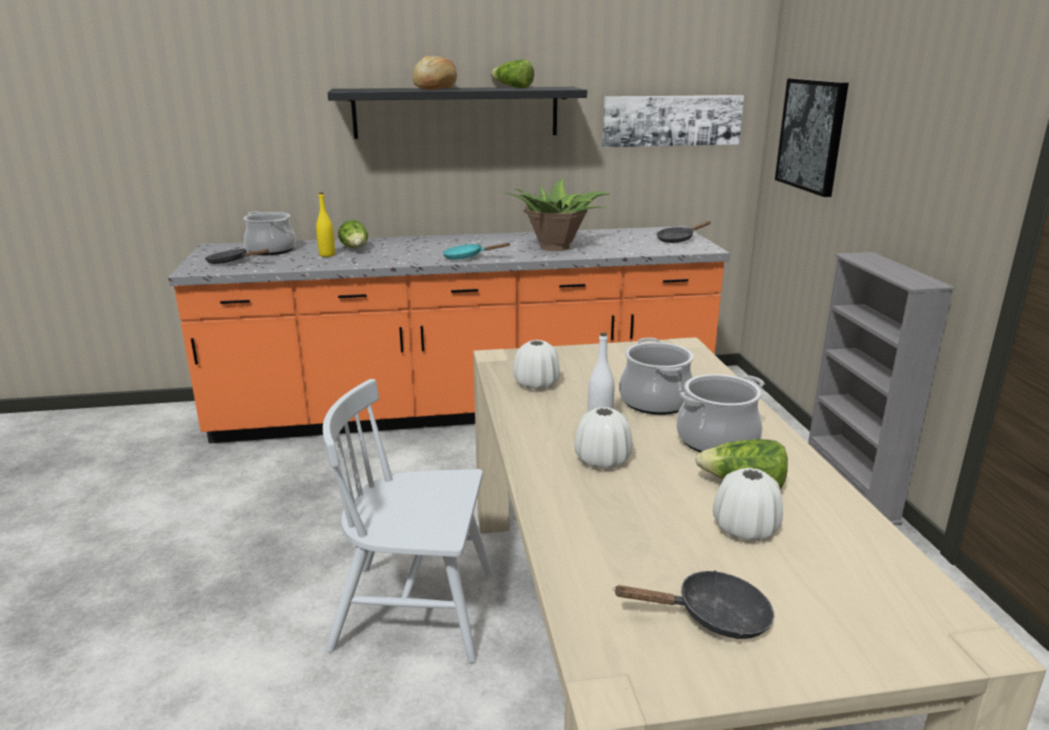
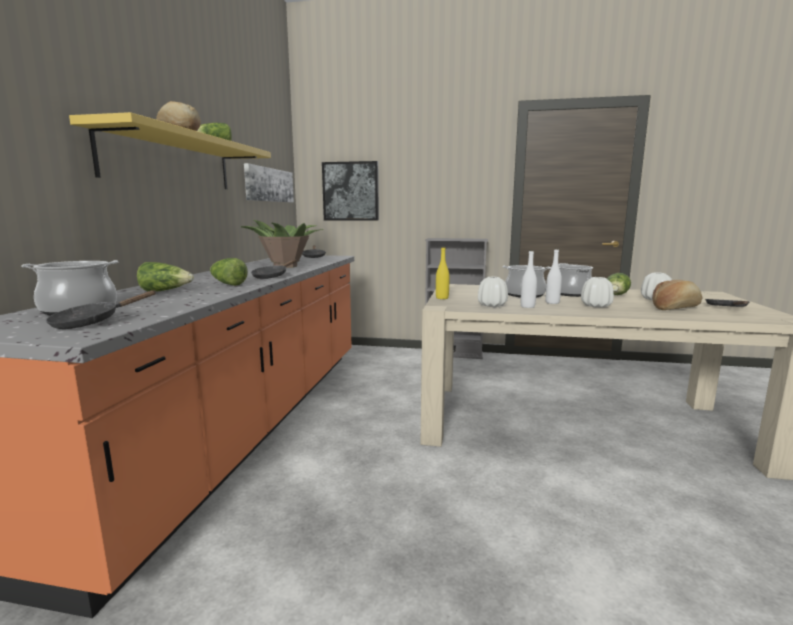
camera: 70 degrees left, 10 degrees down
yellow bottle [316,192,335,257] -> yellow bottle moved to [436,246,450,299]
white chair [323,379,493,663] -> none
black shelf [327,87,587,139] -> yellow shelf [69,112,271,189]
turquoise frying pan [443,243,510,260] -> black frying pan [251,259,296,279]
none -> lettuce [210,258,248,286]
none -> white bottle [521,250,537,308]
none -> bread [652,280,702,310]

